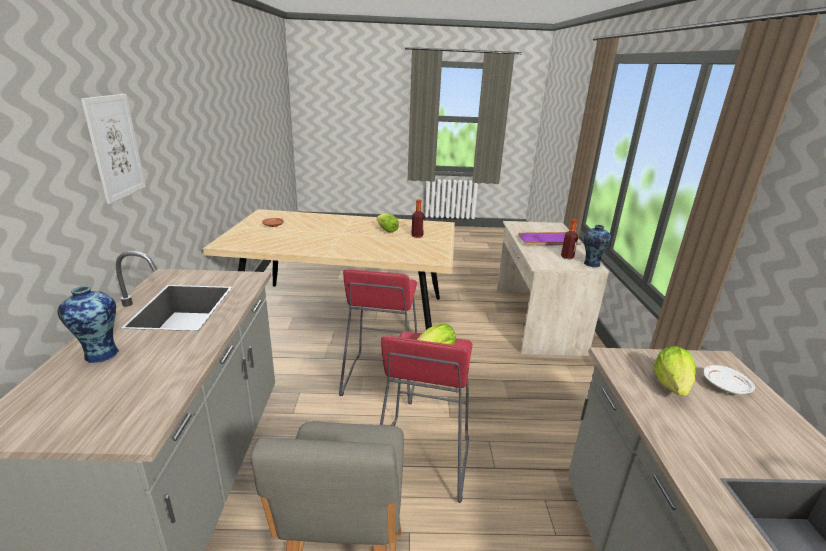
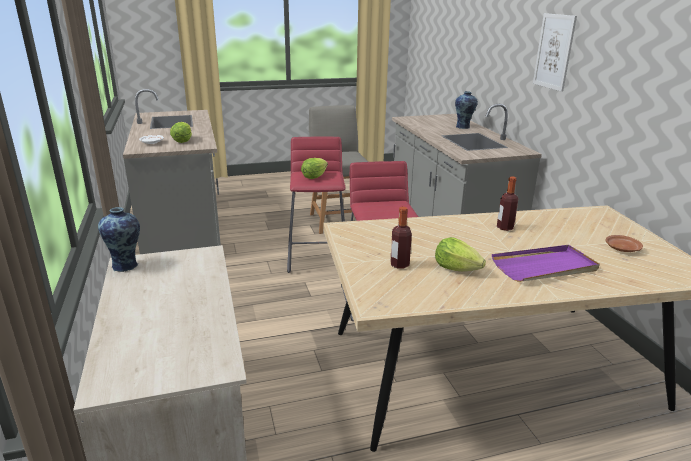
camera: 165 degrees right, 0 degrees up
purple tray [518,232,581,246] -> purple tray moved to [492,245,600,282]
bottle [561,219,578,259] -> bottle moved to [497,177,518,231]

